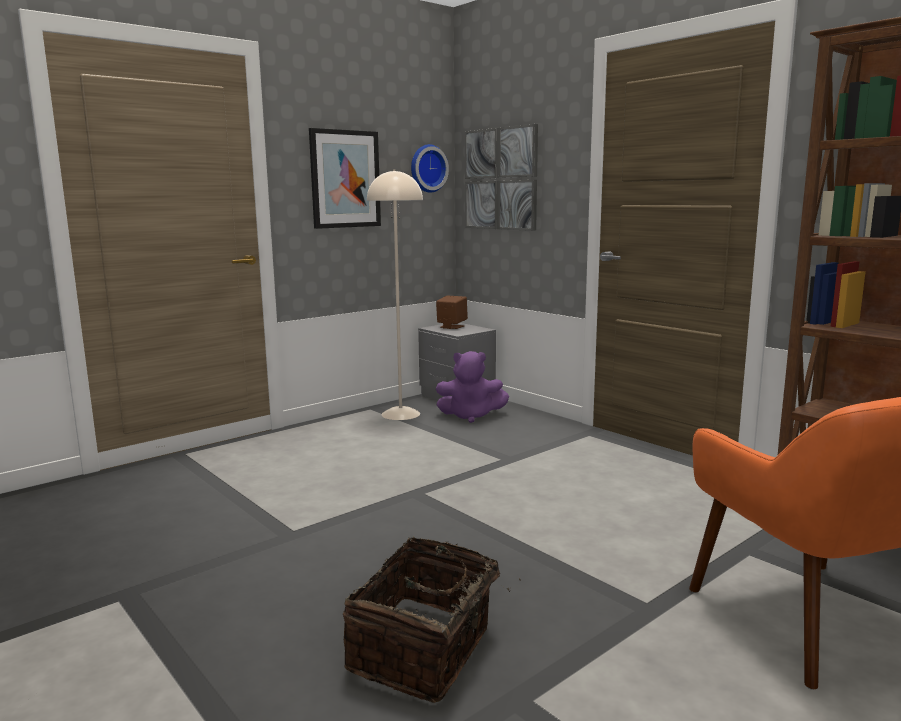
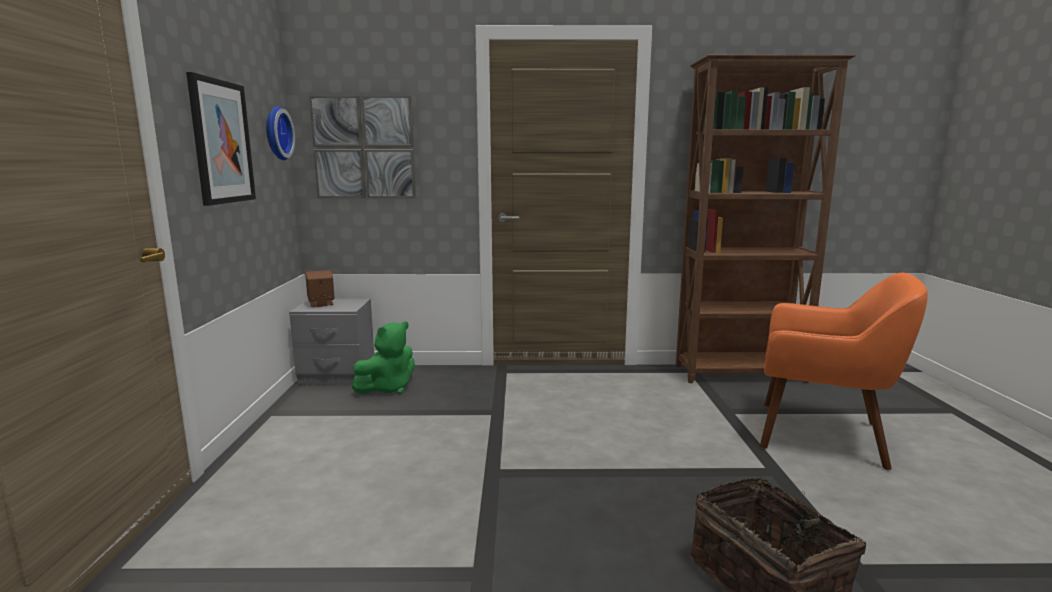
camera: 50 degrees left, 0 degrees up
beige floor lamp [367,169,423,420] -> none
purple plush toy [436,351,509,423] -> green plush toy [352,321,415,394]

